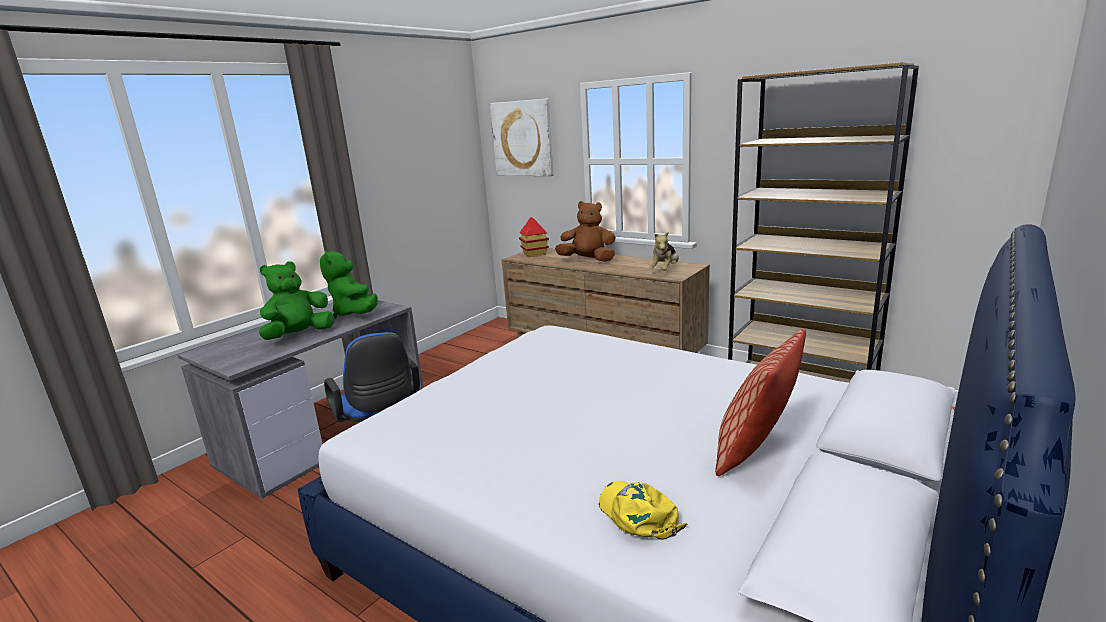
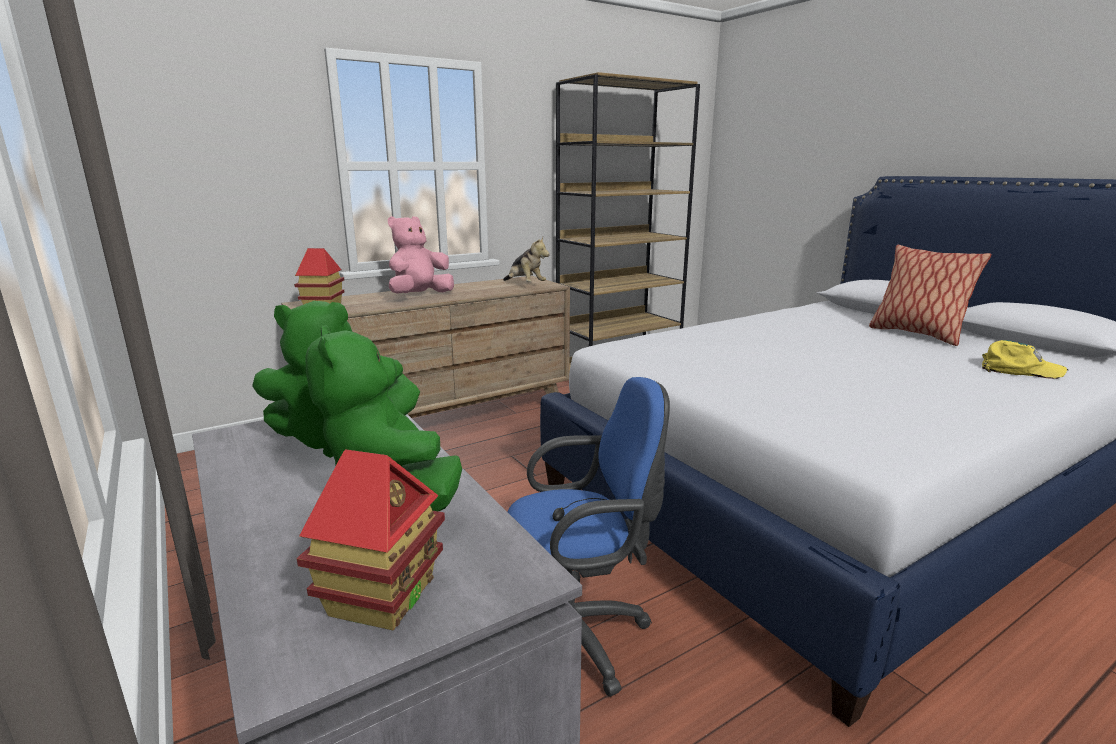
camera: 70 degrees left, 0 degrees up
picture [490,99,554,176] -> none
brown plush toy [555,201,616,262] -> pink plush toy [388,216,454,294]
yellow cap [599,481,687,540] -> yellow cap turned 150 degrees counterclockwise [982,340,1068,379]
none -> toy house [297,449,445,630]

